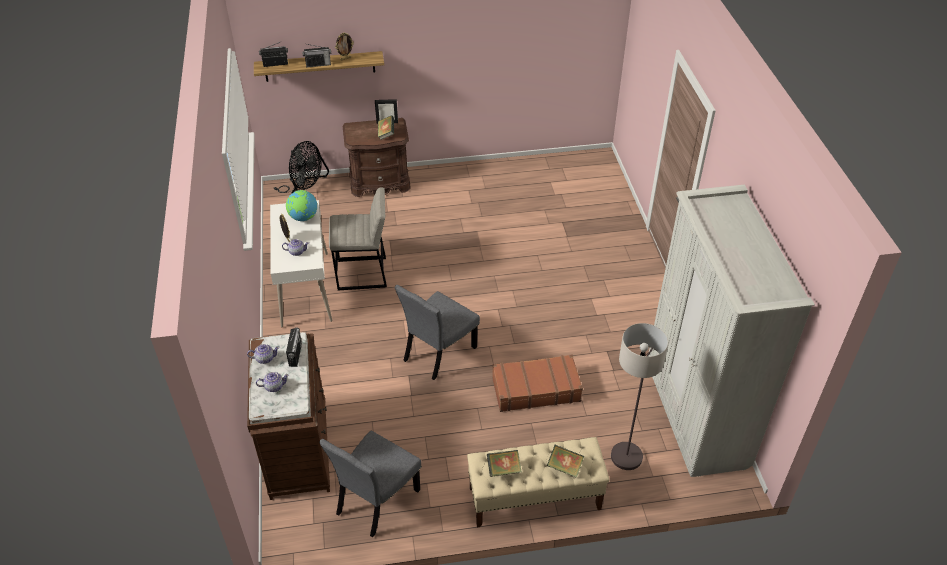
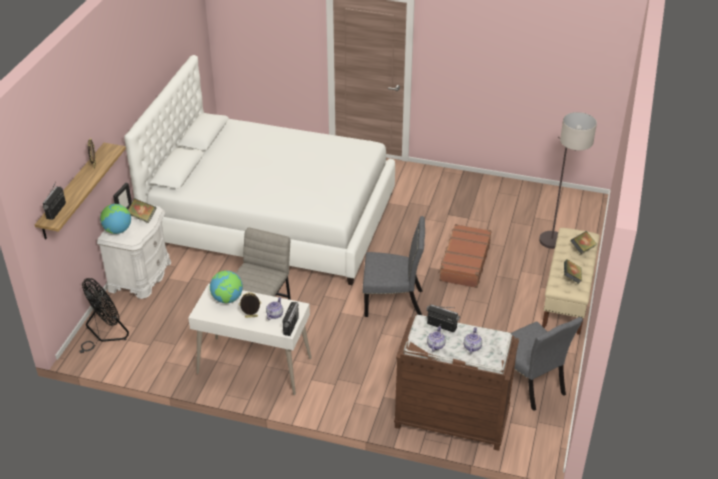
camera: 65 degrees left, 5 degrees down
radio [302,44,331,68] -> radio moved to [282,302,299,336]
brown nightstand [343,118,410,197] -> white nightstand [97,205,171,299]
grey chair [395,285,480,380] -> grey chair turned 60 degrees counterclockwise [363,216,425,317]
white wardrobe [649,184,815,477] -> none
none -> globe [100,204,131,234]
none -> white bed [124,55,395,285]

